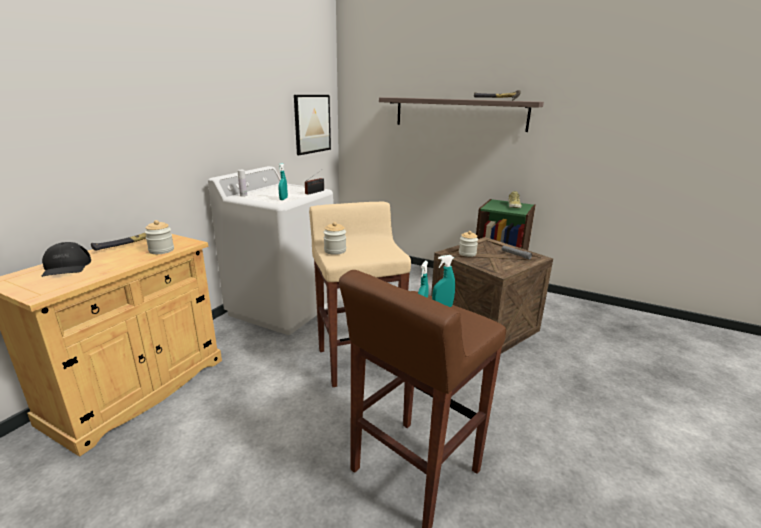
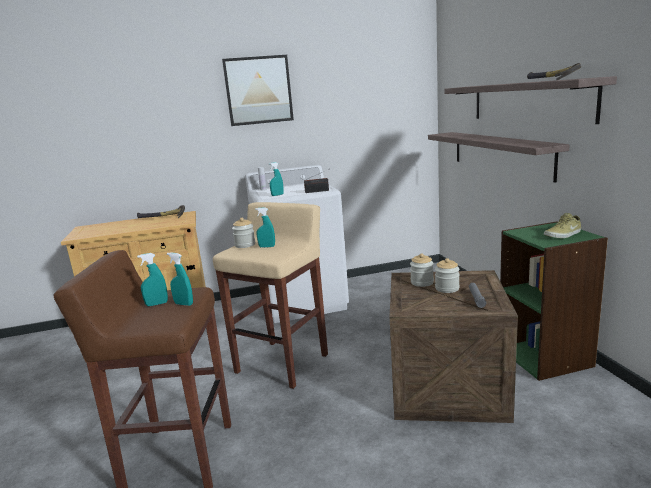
camera: 50 degrees right, 5 degrees down
black cap [42,242,91,277] -> none
jar [145,220,174,254] -> jar moved to [435,258,460,293]
picture [294,95,331,155] -> picture moved to [222,55,294,126]
none -> turquoise spray bottle [256,207,275,248]
none -> shelf [428,132,569,183]

